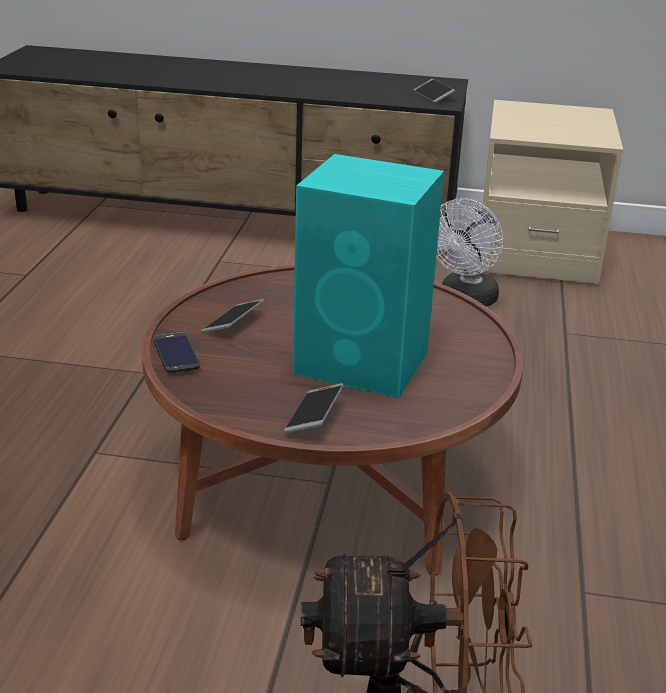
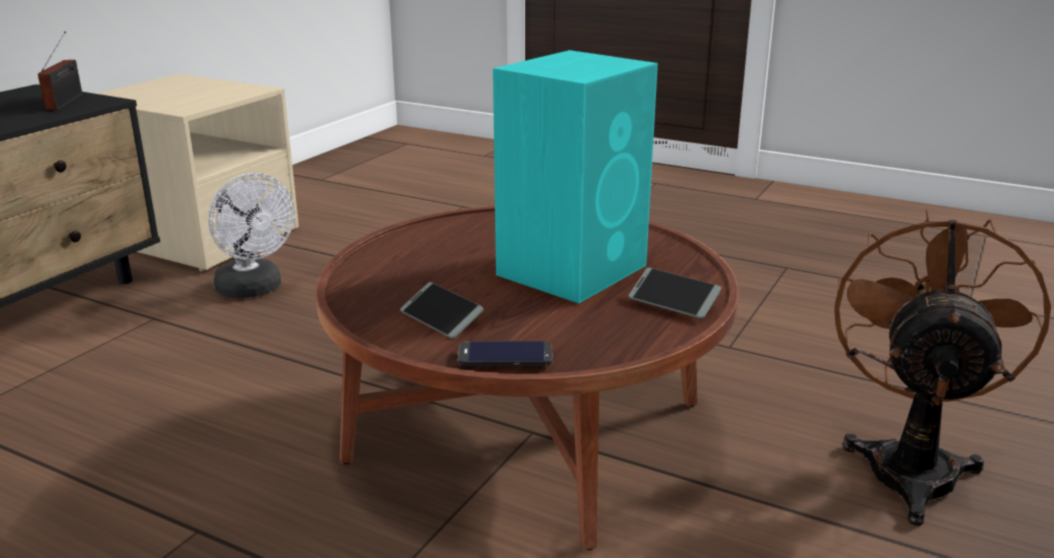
camera: 70 degrees left, 5 degrees down
phone [413,79,455,103] -> radio [38,31,82,110]

